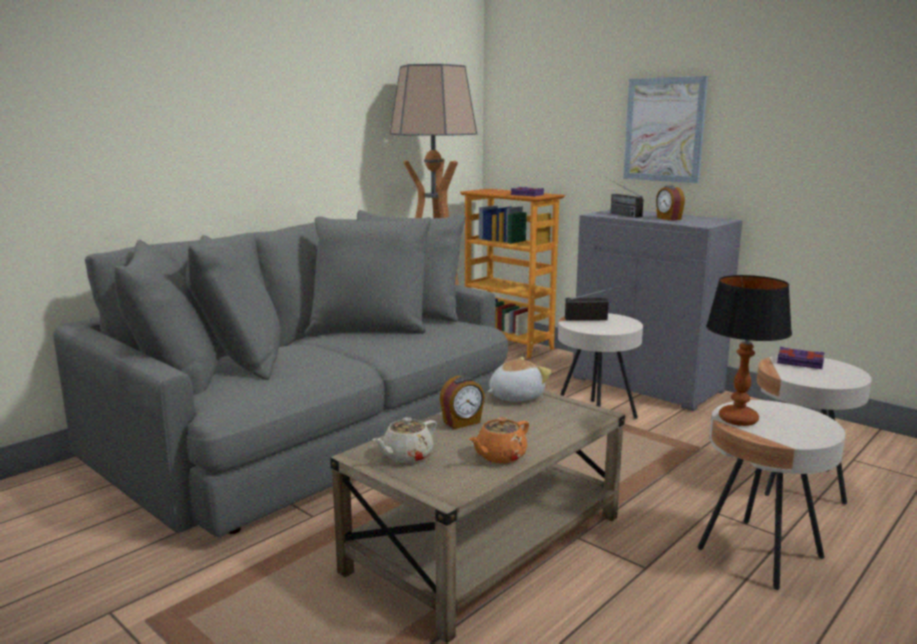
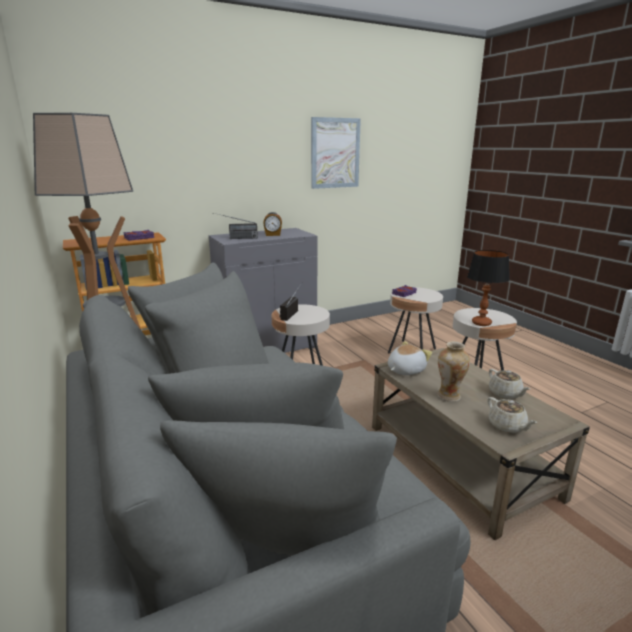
camera: 70 degrees left, 5 degrees up
alarm clock [440,376,485,429] -> vase [437,341,470,402]
orange teapot [469,417,529,464] -> beige teapot [489,369,530,400]
plush toy [487,357,552,401] -> plush toy turned 60 degrees clockwise [388,341,432,375]
picture [623,76,708,183] -> picture moved to [311,117,361,189]

